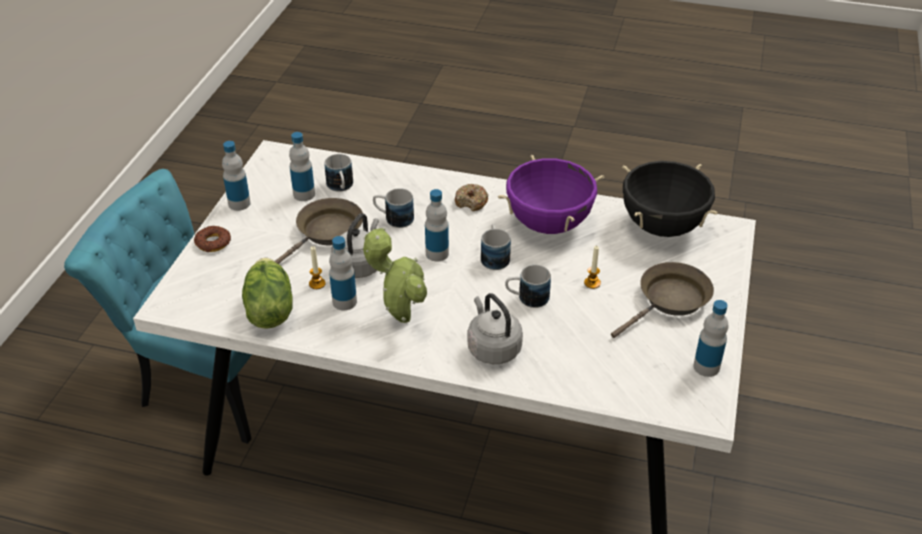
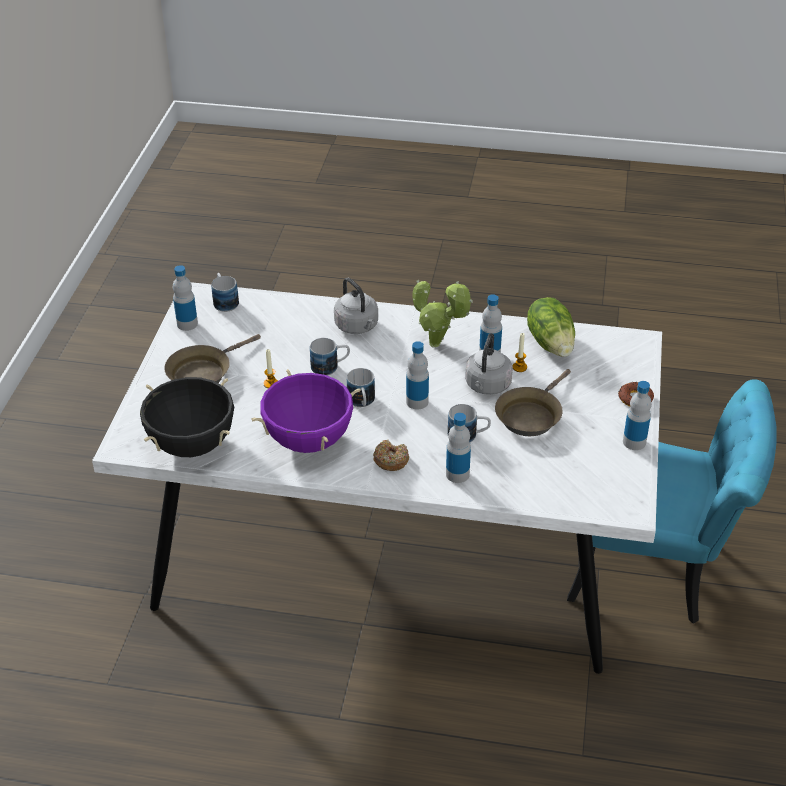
camera: 175 degrees right, 0 degrees up
bottle [289,132,315,201] -> bottle moved to [446,413,471,483]
mug [324,154,353,192] -> mug moved to [211,273,239,312]

